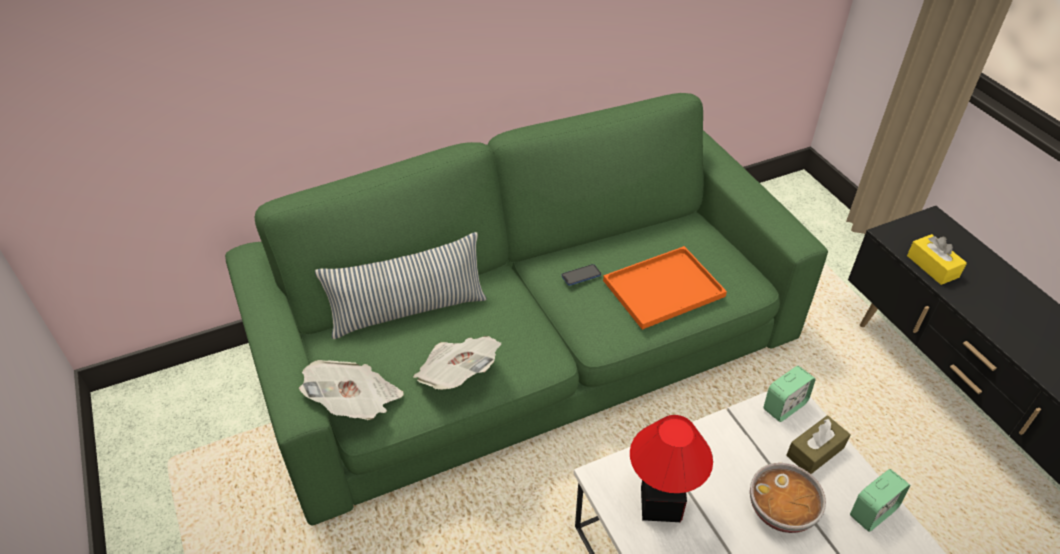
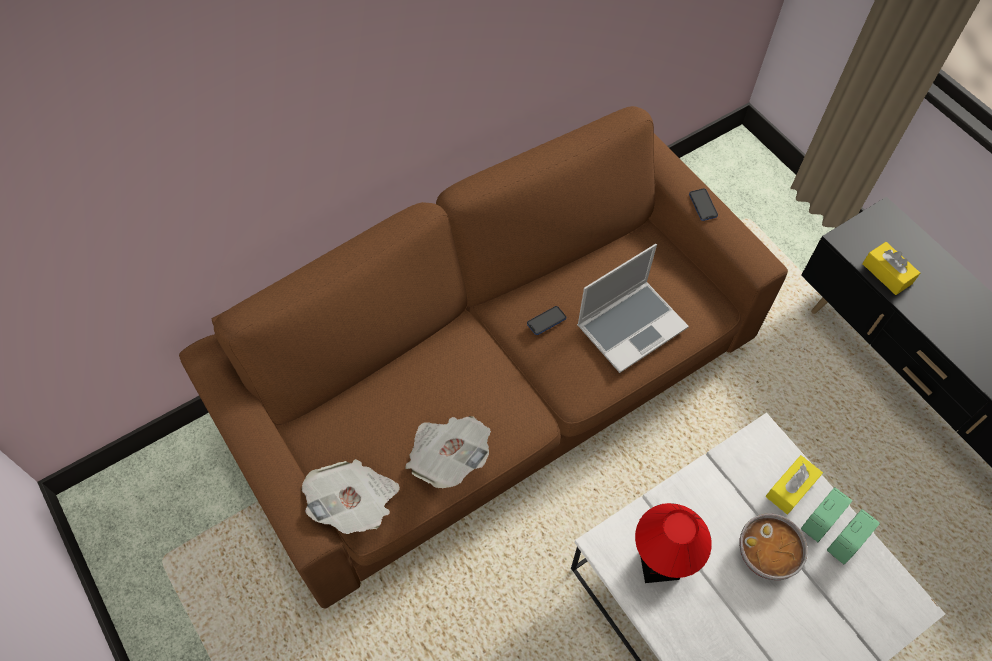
camera: 10 degrees left, 15 degrees up
green sofa [225,93,828,526] -> brown sofa [179,106,788,609]
pillow [315,232,487,339] -> none
orange tray [603,246,727,329] -> laptop [577,244,689,373]
alarm clock [763,366,816,422] -> alarm clock moved to [801,487,852,542]
brown tissue box [786,415,851,474] -> yellow tissue box [766,455,823,514]
none -> phone [689,188,718,221]

